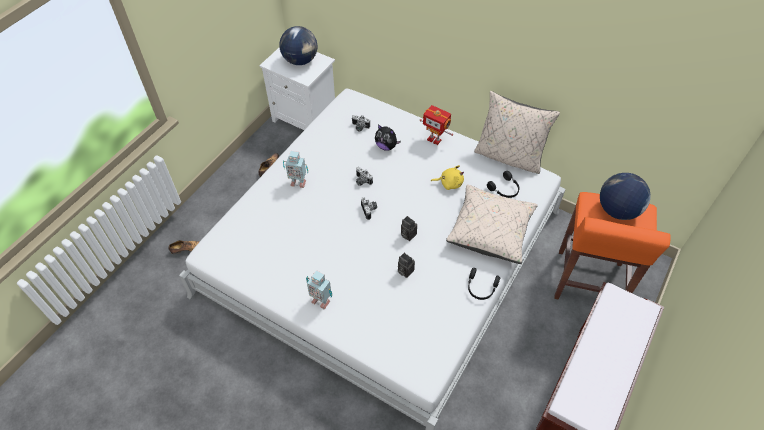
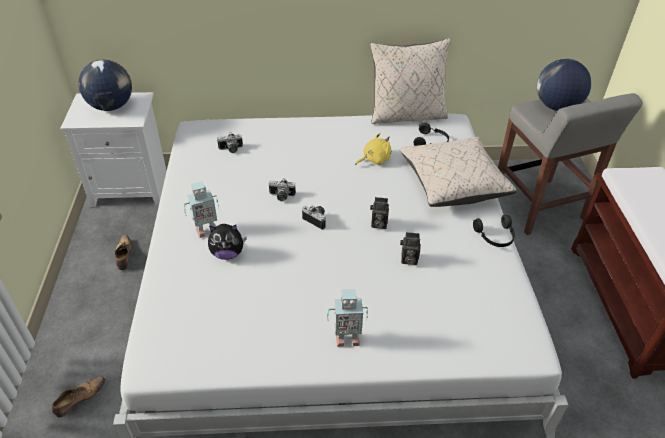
camera: 35 degrees left, 10 degrees down
plush toy [375,125,401,151] -> plush toy moved to [208,224,247,260]
toy robot [420,105,453,145] -> none
orange stool [554,192,671,299] -> grey stool [498,93,643,235]

